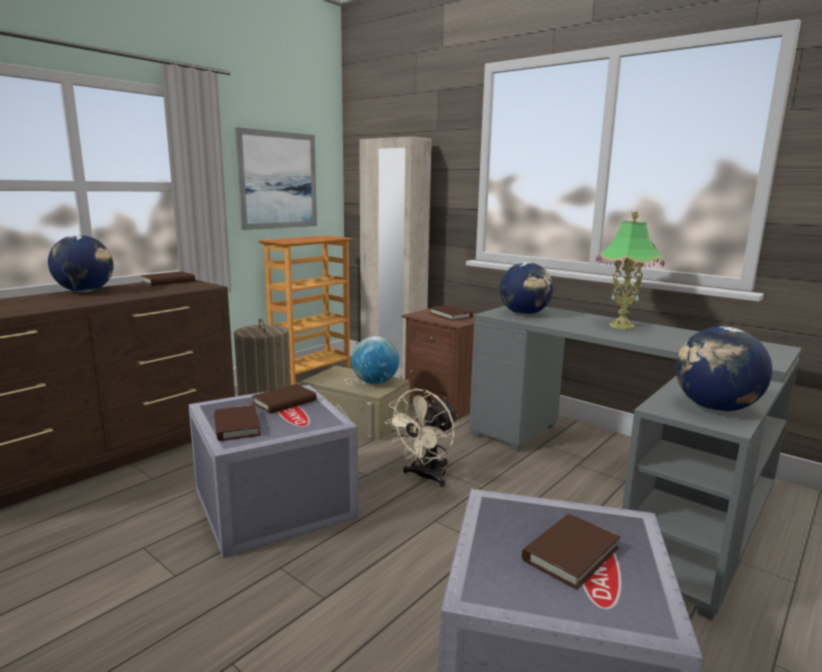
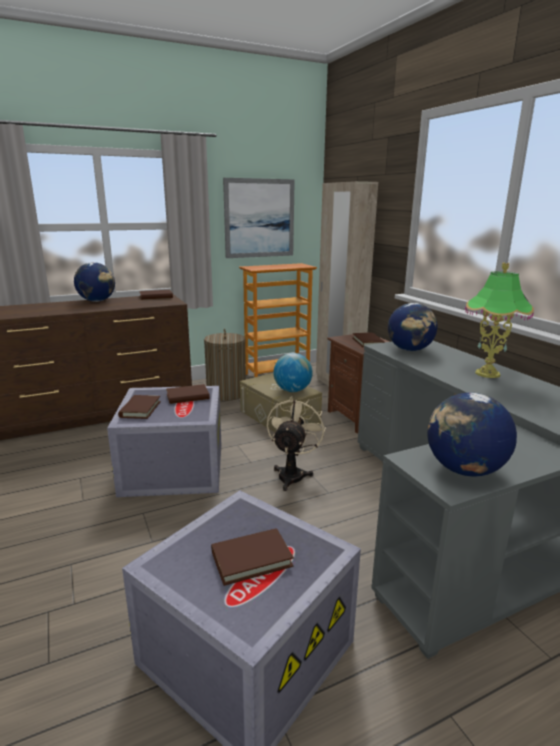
camera: 25 degrees right, 5 degrees up
beige fan [385,388,458,487] -> beige fan turned 135 degrees clockwise [267,396,326,491]

